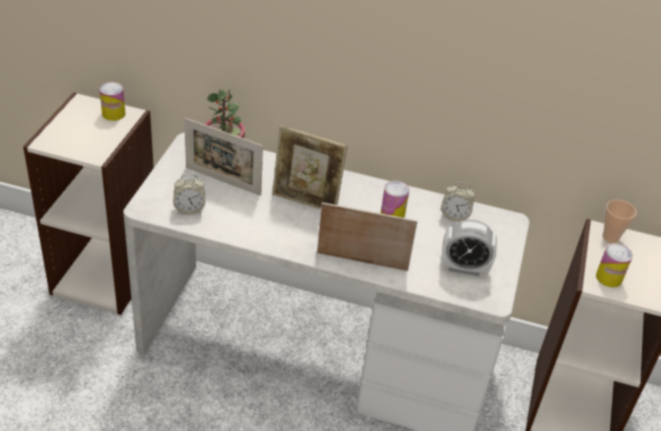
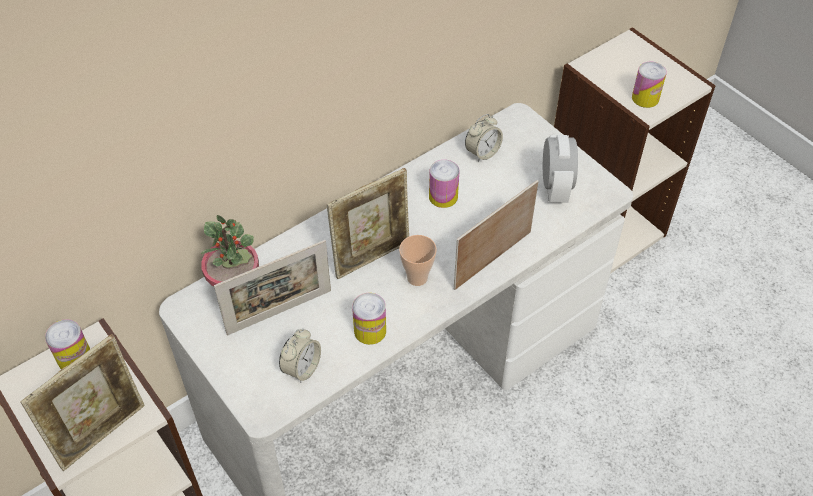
camera: 50 degrees left, 10 degrees up
alarm clock [441,220,497,276] -> alarm clock turned 45 degrees counterclockwise [543,135,578,203]
cup [603,200,637,243] -> cup moved to [399,235,437,286]
none -> picture frame [20,334,145,471]
none -> can [352,293,386,345]

